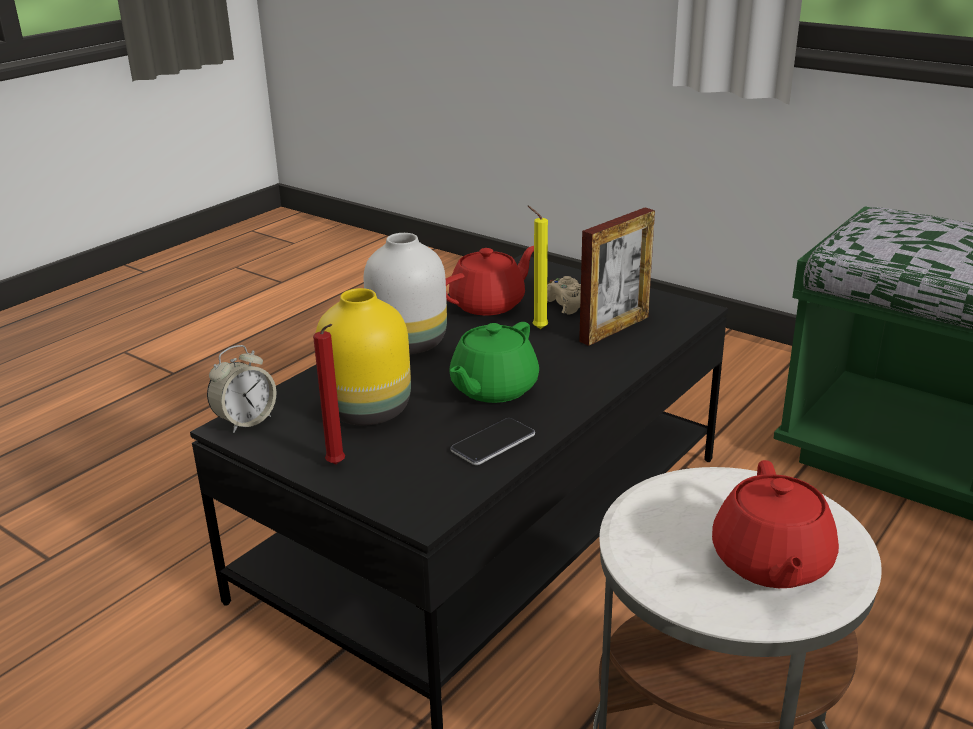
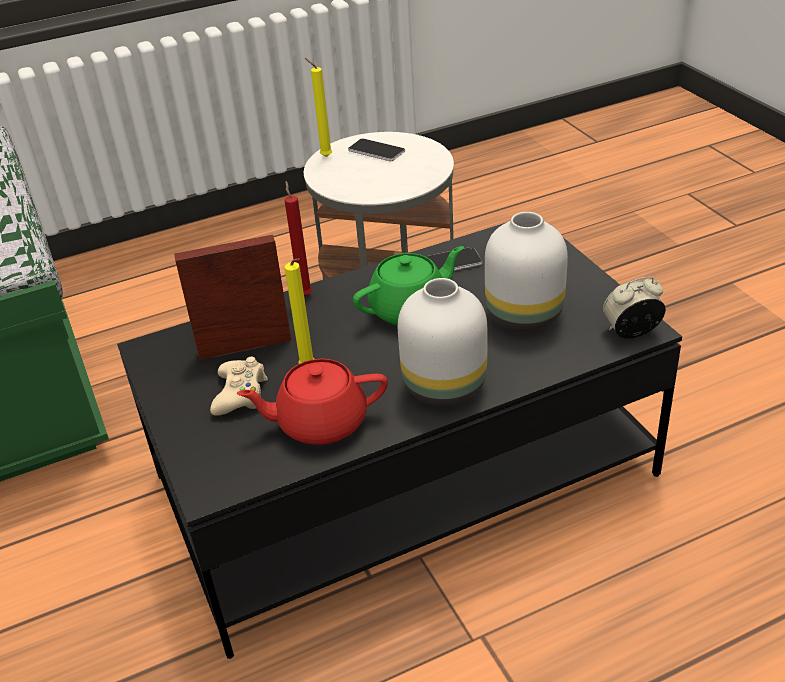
camera: 150 degrees left, 10 degrees up
red candle [313,324,345,464] -> red candle moved to [284,181,312,296]
yellow vase [316,288,411,425] -> white vase [485,212,568,331]
red teapot [712,460,839,588] -> phone [348,138,405,161]
none -> yellow candle [305,58,332,157]

